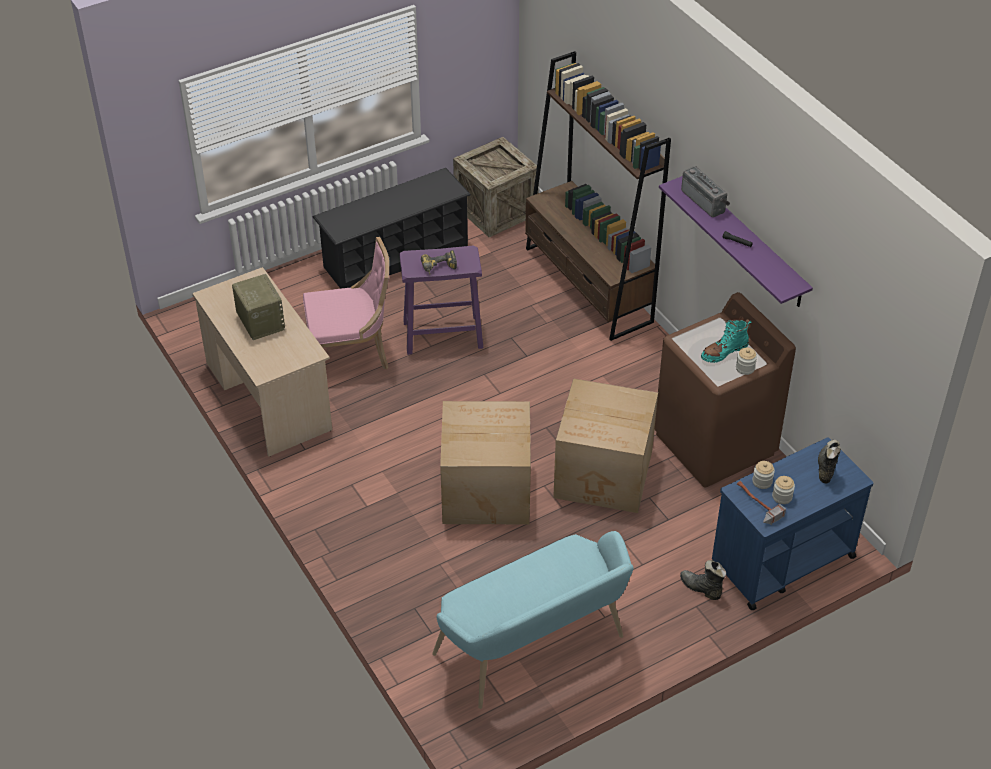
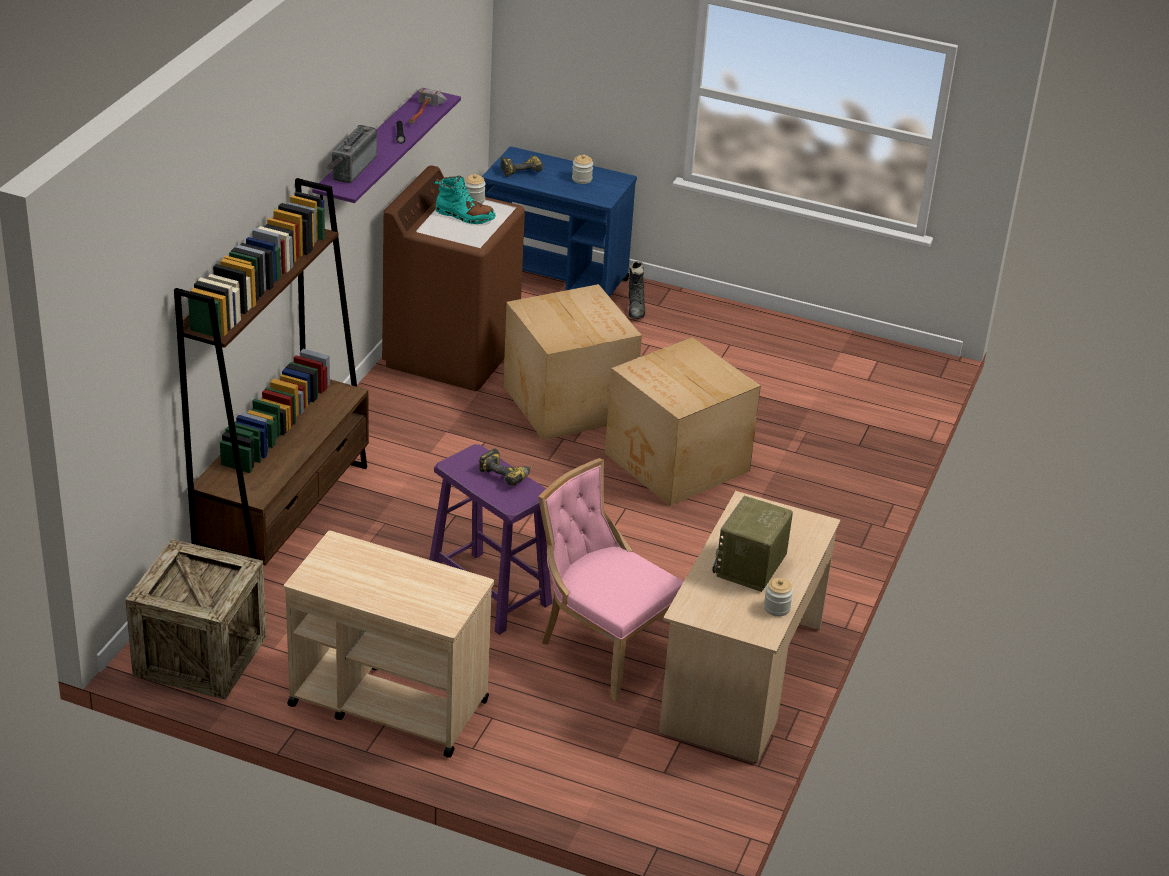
camera: 130 degrees left, 10 degrees down
black shoe rack [312,168,471,289] -> beige cart [284,531,494,758]
turquoise bench [432,531,634,709] -> none
hammer [737,481,786,525] -> hammer moved to [409,88,447,124]
jar [752,461,775,489] -> jar moved to [764,578,793,616]
black boot [818,440,841,484] -> power drill [501,155,543,177]

